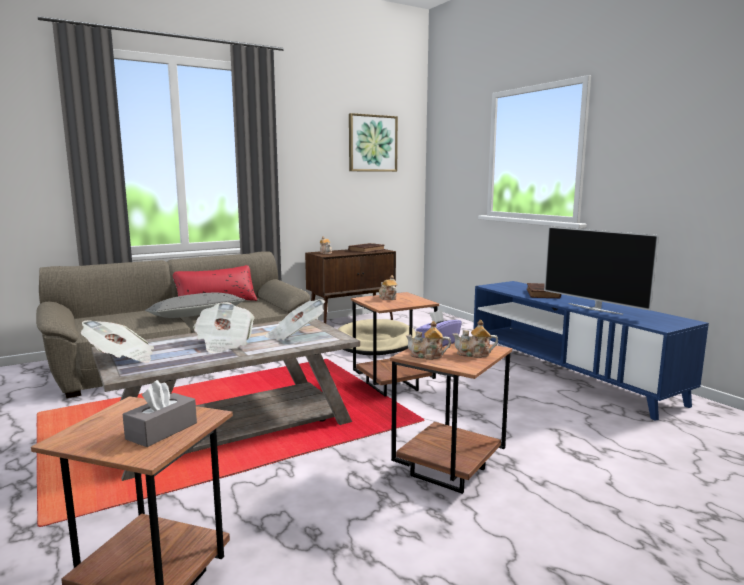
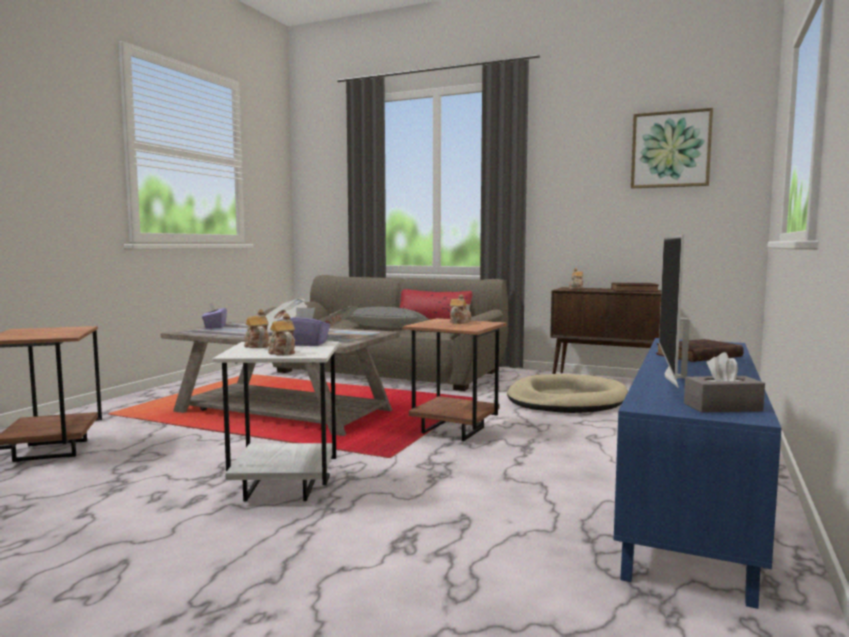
camera: 55 degrees right, 5 degrees down
newspaper [81,320,154,362] -> purple tissue box [202,302,227,328]
grey tissue box [123,380,197,447] -> grey tissue box moved to [684,352,765,413]
brown side table [390,343,512,494] -> white side table [212,342,339,502]

